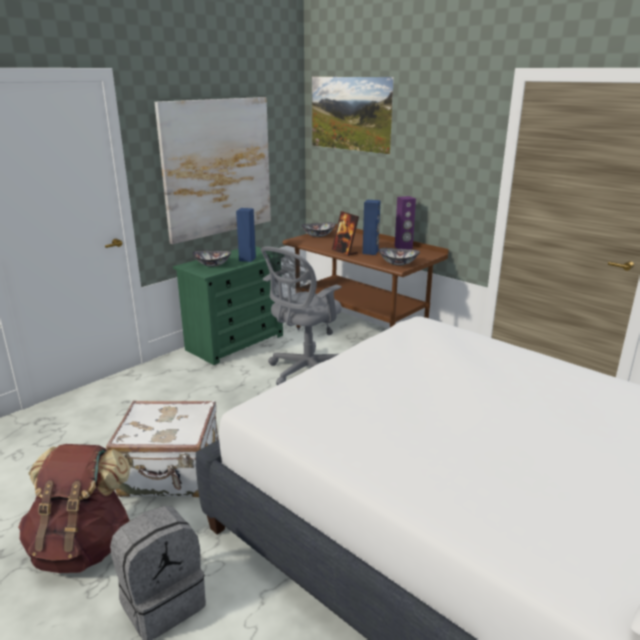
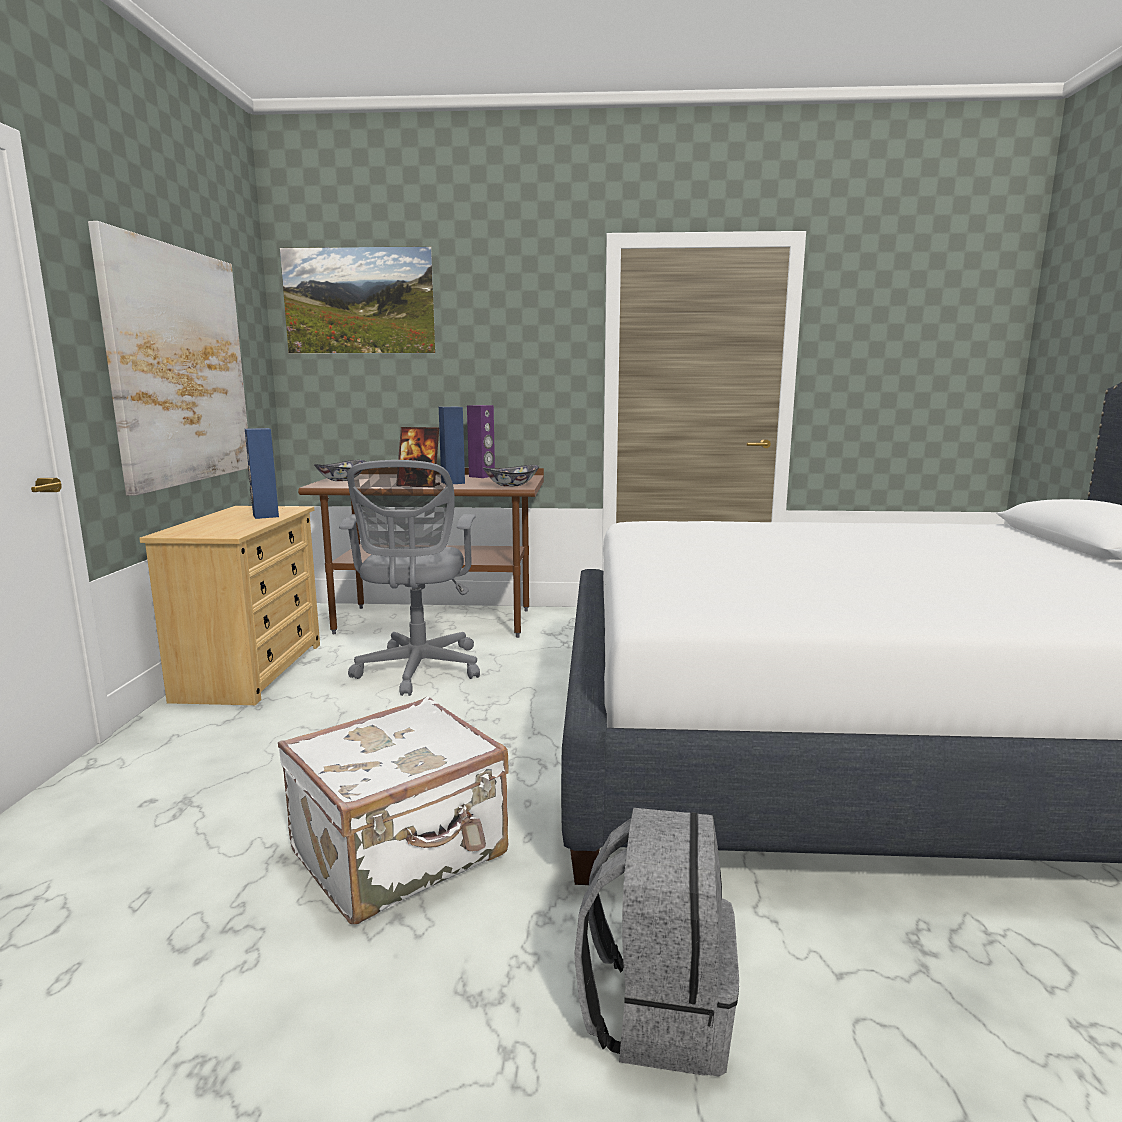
camera: 40 degrees left, 10 degrees down
brown backpack [18,444,130,573] -> none
green dresser [173,246,283,365] -> beige dresser [139,506,320,705]
bowl [192,250,231,267] -> none

